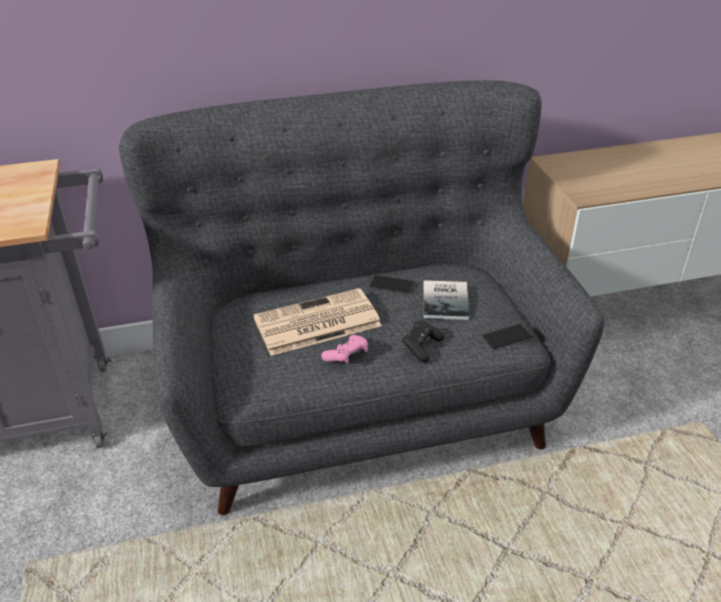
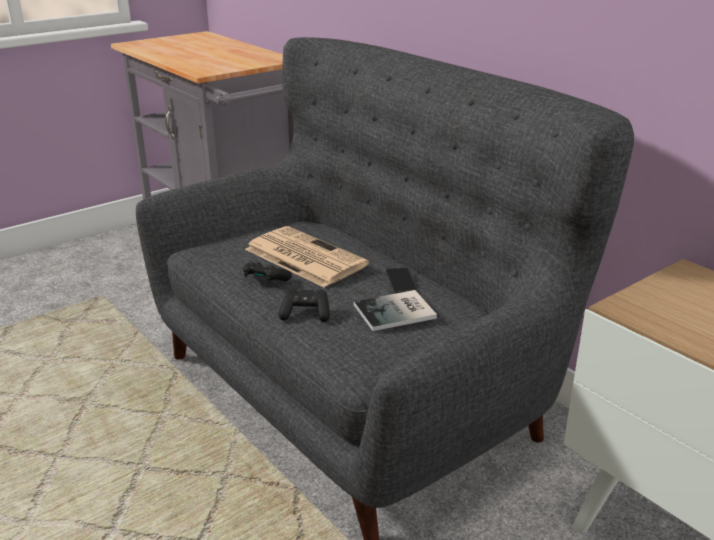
camera: 65 degrees right, 10 degrees down
pink game controller [321,335,368,364] -> black game controller [243,262,292,282]
phone [481,323,535,349] -> none

